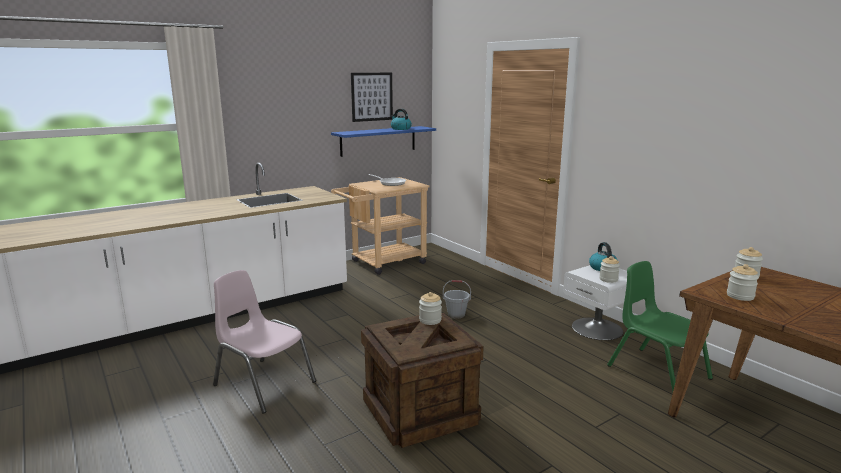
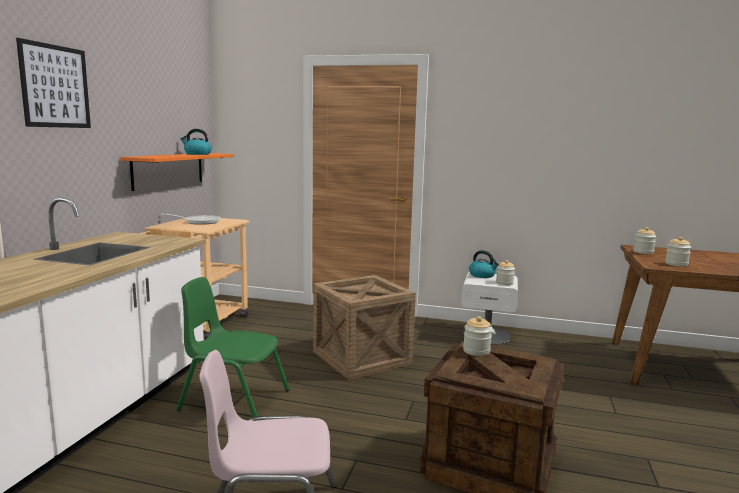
camera: 40 degrees left, 5 degrees down
blue shelf [331,126,436,157] -> orange shelf [120,153,234,191]
picture [351,73,393,122] -> picture moved to [16,38,91,128]
grey bucket [443,280,471,319] -> crate [313,275,416,380]
green chair [607,261,713,391] -> green chair moved to [176,277,290,417]

